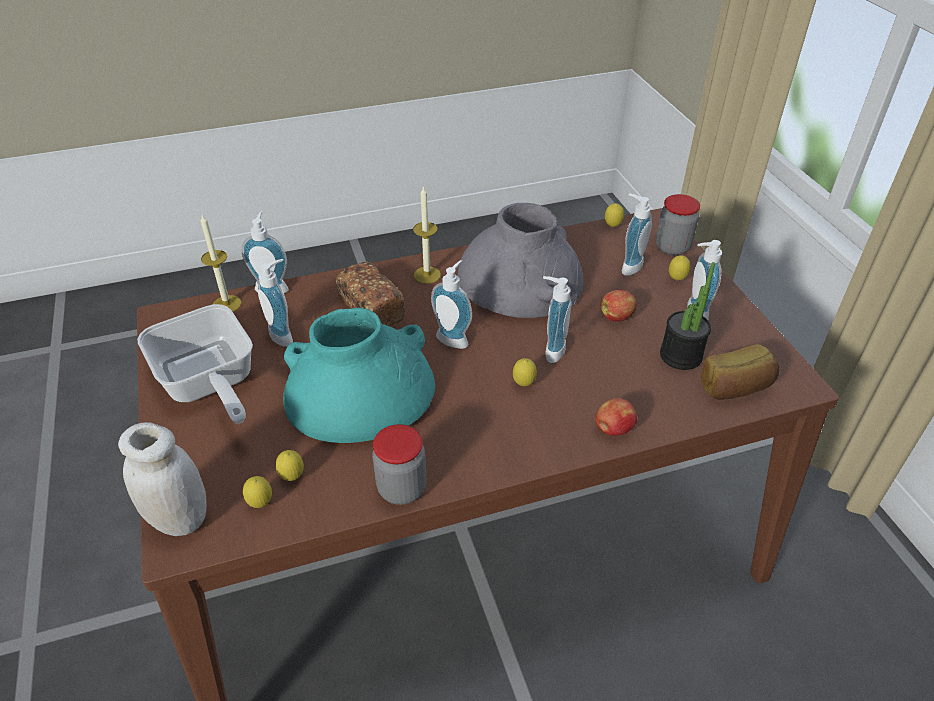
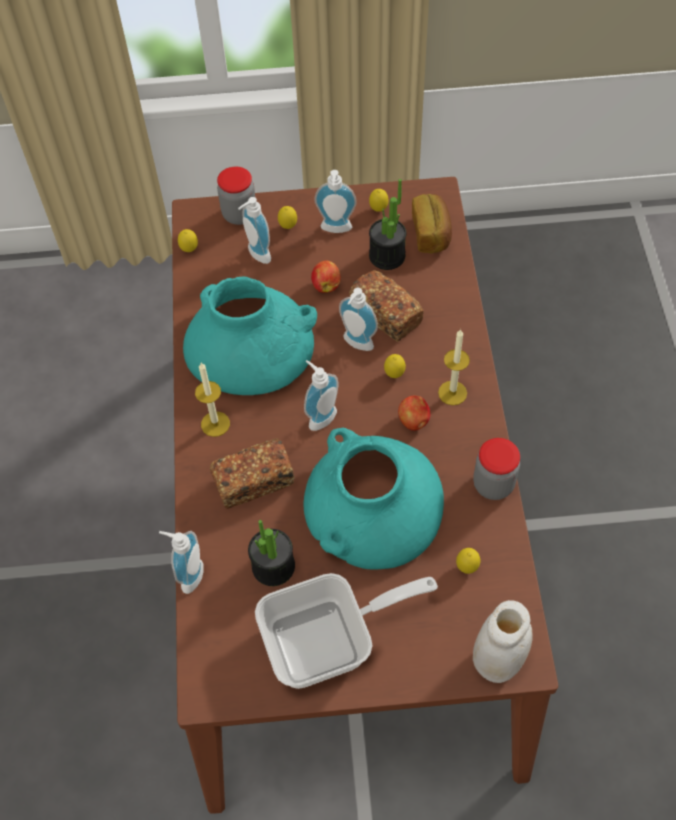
camera: 75 degrees left, 15 degrees up
candle [201,215,242,312] -> candle moved to [438,329,470,405]
lemon [243,476,272,508] -> lemon moved to [369,189,389,212]
soap dispenser [258,259,293,347] -> potted plant [248,520,295,586]
grey vase [458,203,584,318] -> turquoise vase [183,277,317,395]
apple [595,398,637,436] -> apple moved to [398,396,430,431]
none -> bread [349,270,424,342]

